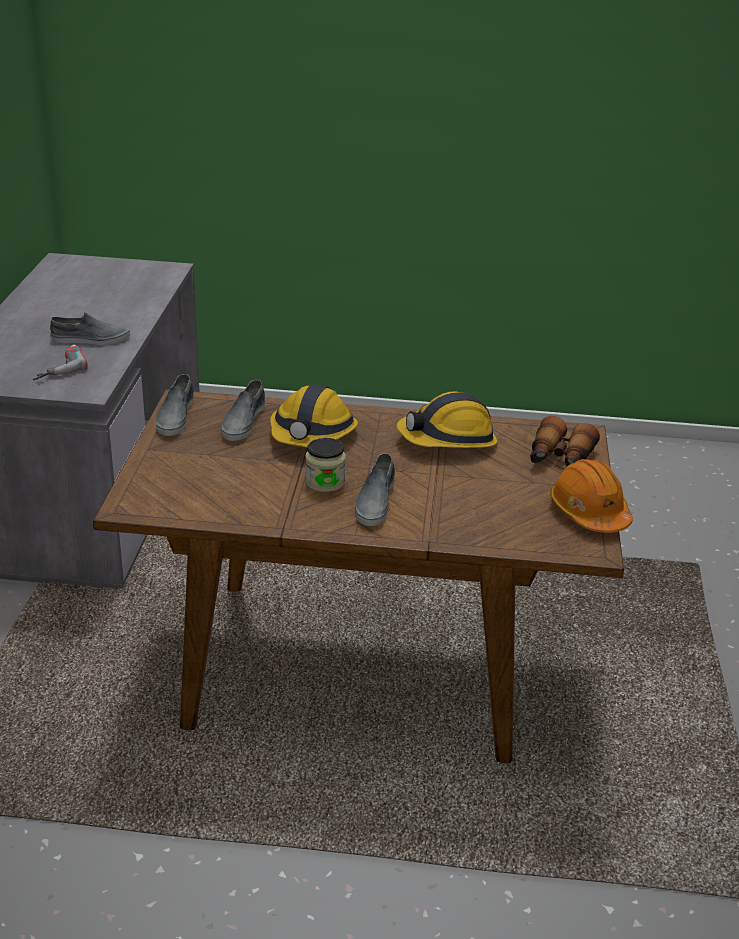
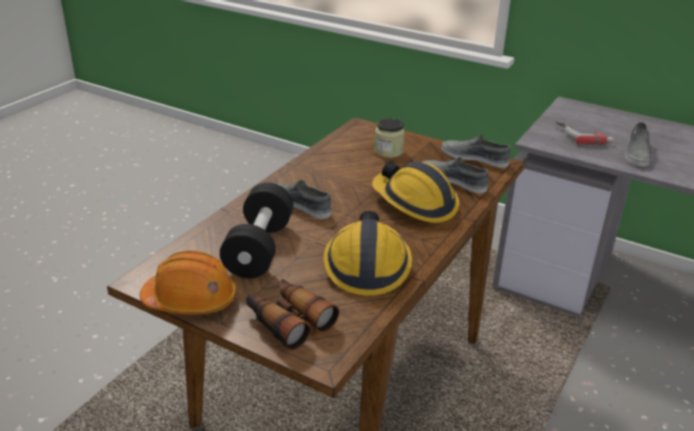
camera: 115 degrees right, 0 degrees up
jar [305,438,346,493] -> jar moved to [374,118,405,158]
none -> black dumbbell [220,182,293,278]

